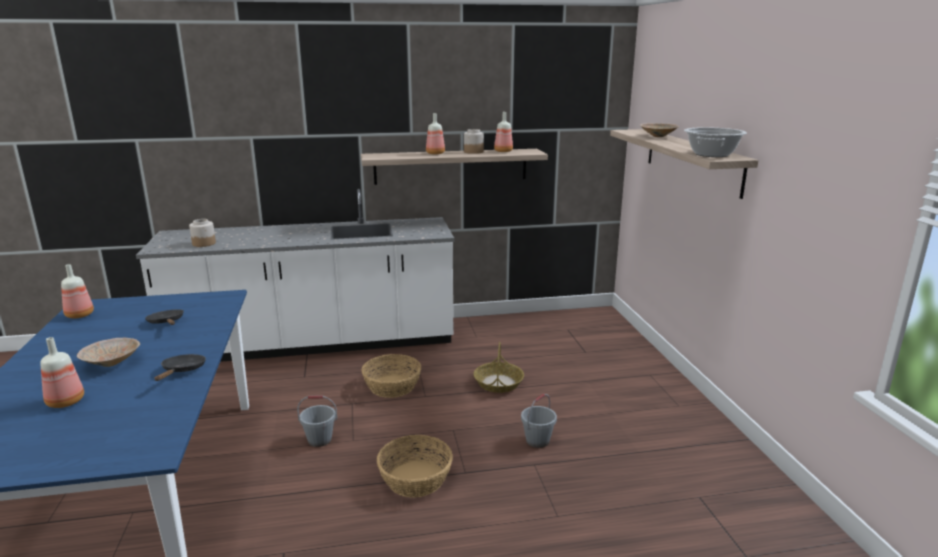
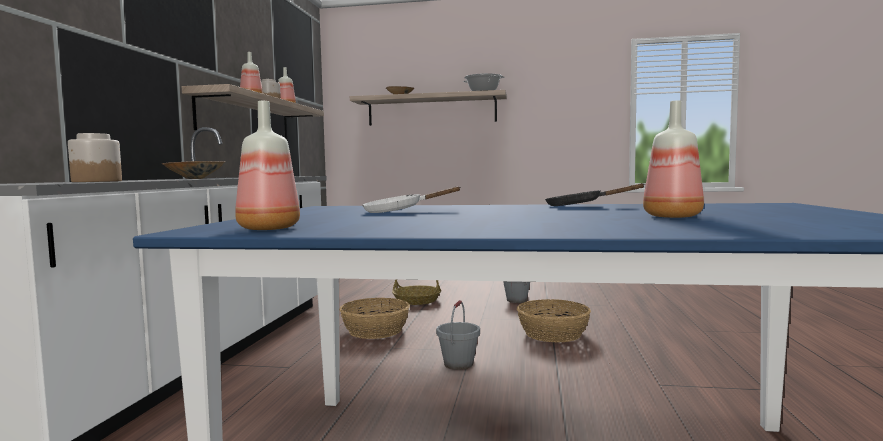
camera: 70 degrees left, 15 degrees down
beige bowl [77,338,140,367] -> beige bowl moved to [162,161,226,179]
black frying pan [145,309,184,325] -> white frying pan [362,186,461,213]

